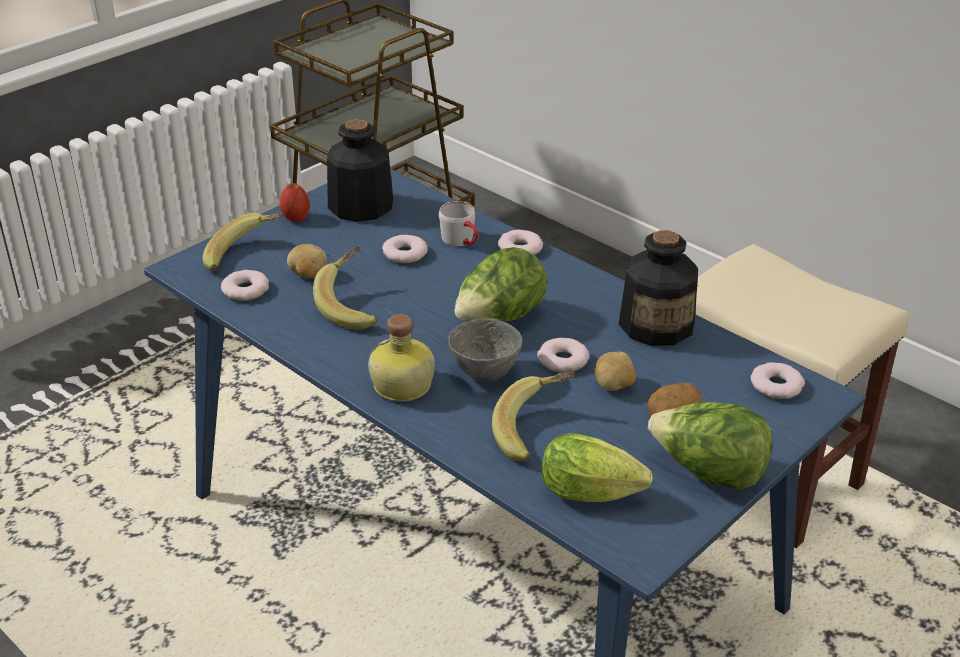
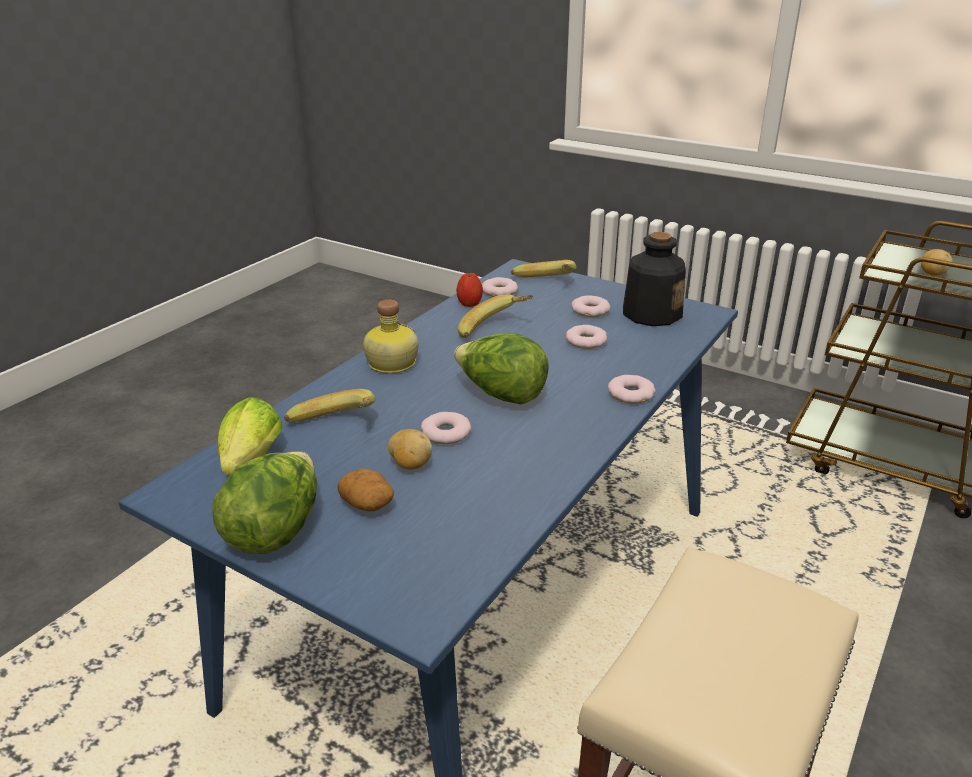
camera: 80 degrees right, 5 degrees down
apple [279,183,310,222] -> apple moved to [456,273,483,307]
potato [287,244,327,278] -> potato moved to [921,249,953,276]
grey mug [439,201,479,246] -> none
grey bowl [448,318,522,382] -> none
bottle [619,230,698,346] -> none
donut [751,362,805,399] -> donut moved to [571,296,611,317]

